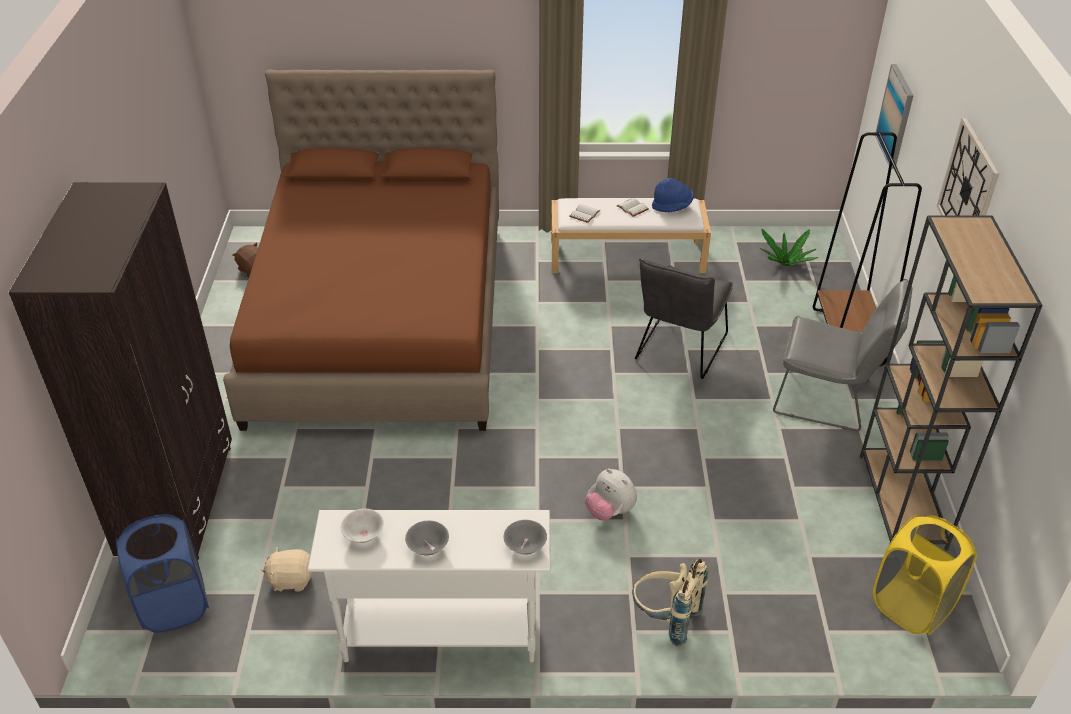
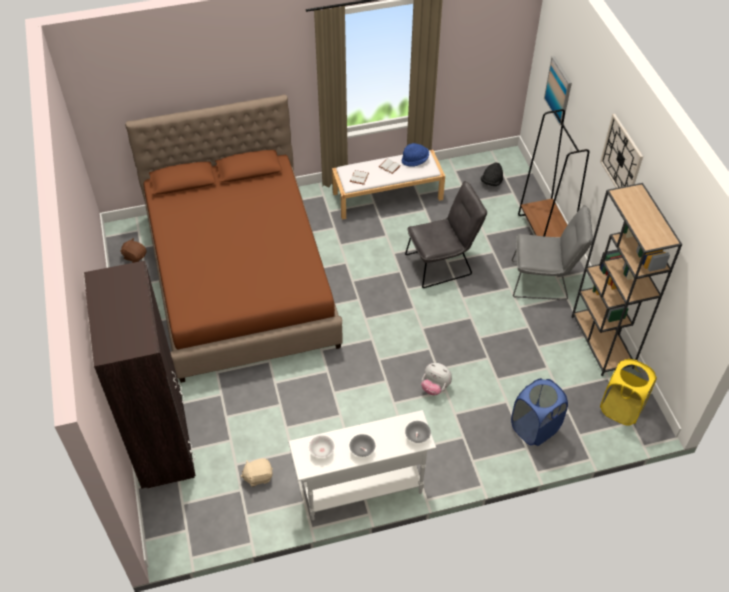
camera: 15 degrees left, 10 degrees up
blue laundry basket [116,514,209,633] -> blue laundry basket moved to [511,378,568,446]
beige backpack [632,559,708,646] -> none
grey chair [635,258,733,379] -> grey chair turned 120 degrees counterclockwise [405,181,487,288]
potted plant [760,229,818,266] -> black hat [481,163,503,186]

